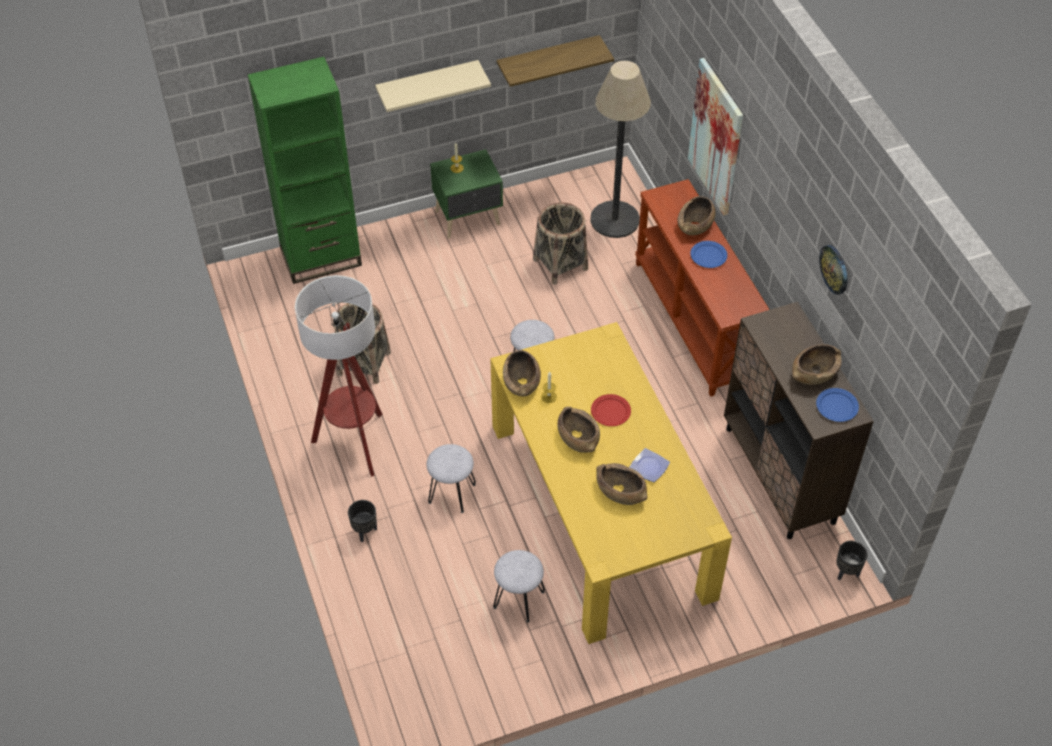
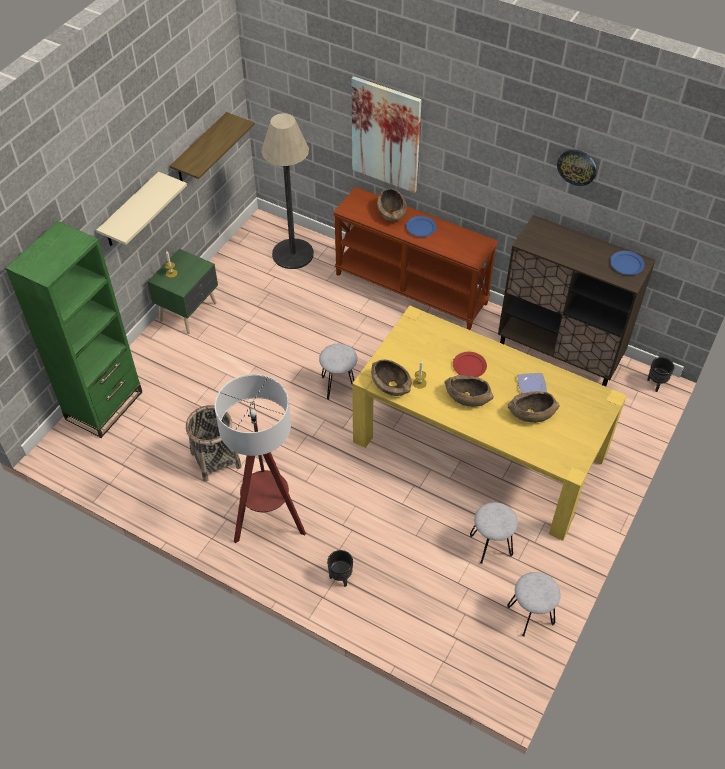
camera: 40 degrees left, 0 degrees up
grey stool [426,444,476,513] -> grey stool moved to [507,572,561,637]
basket [533,202,588,285] -> none
brown bowl [792,344,842,385] -> none

